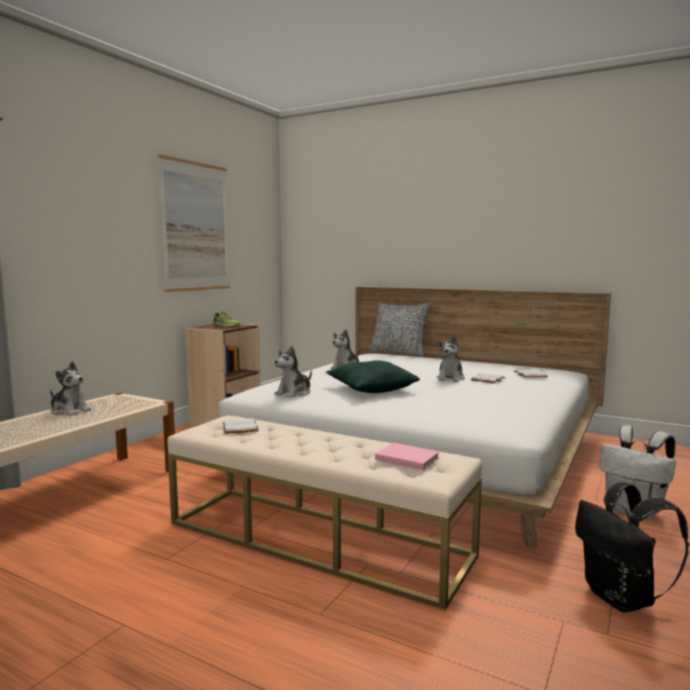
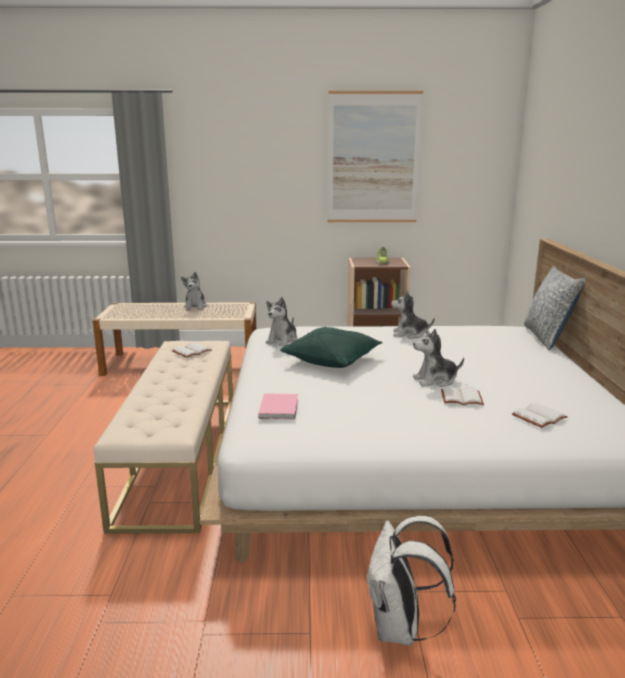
camera: 60 degrees right, 10 degrees up
plush toy [274,346,312,398] -> plush toy turned 75 degrees counterclockwise [266,297,298,346]
pink book [375,443,439,470] -> pink book moved to [258,393,298,419]
black backpack [575,482,689,613] -> none

